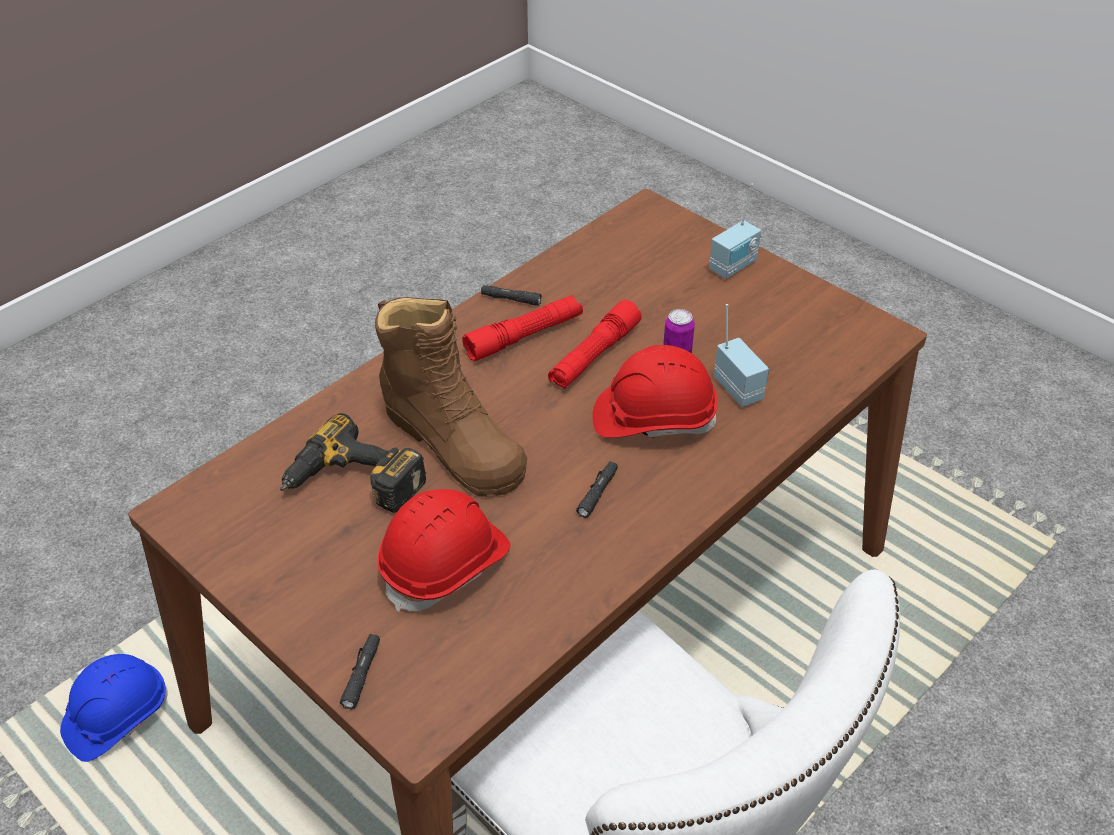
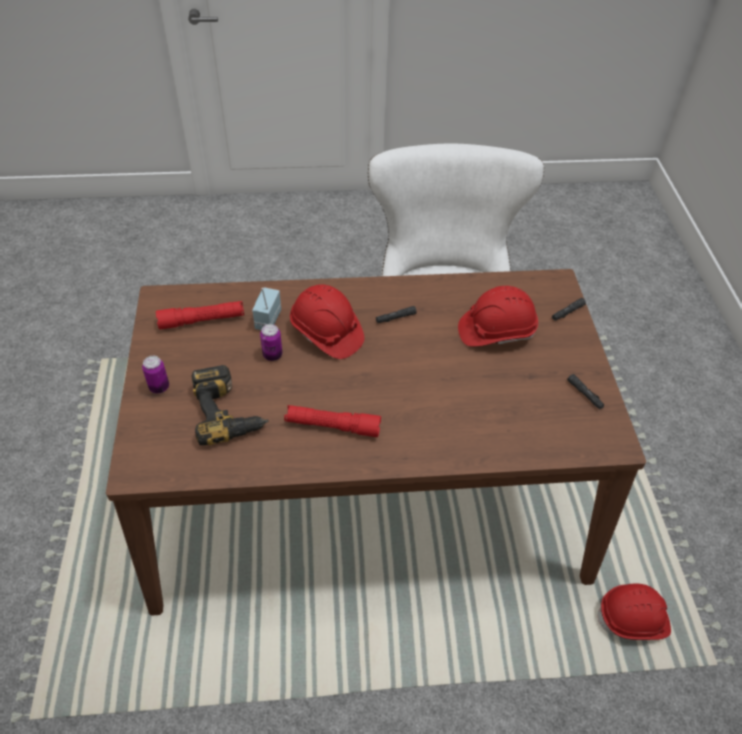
camera: 140 degrees left, 5 degrees up
blue hard hat [60,654,168,762] -> red hard hat [598,584,671,640]
power drill [280,413,426,513] -> power drill moved to [191,365,269,445]
brown boot [375,297,528,497] -> none
black flashlight [481,285,542,306] -> black flashlight moved to [567,374,604,409]
red flashlight [548,300,642,389] -> red flashlight moved to [156,301,244,329]
radio [709,184,761,279] -> can [142,356,169,394]

